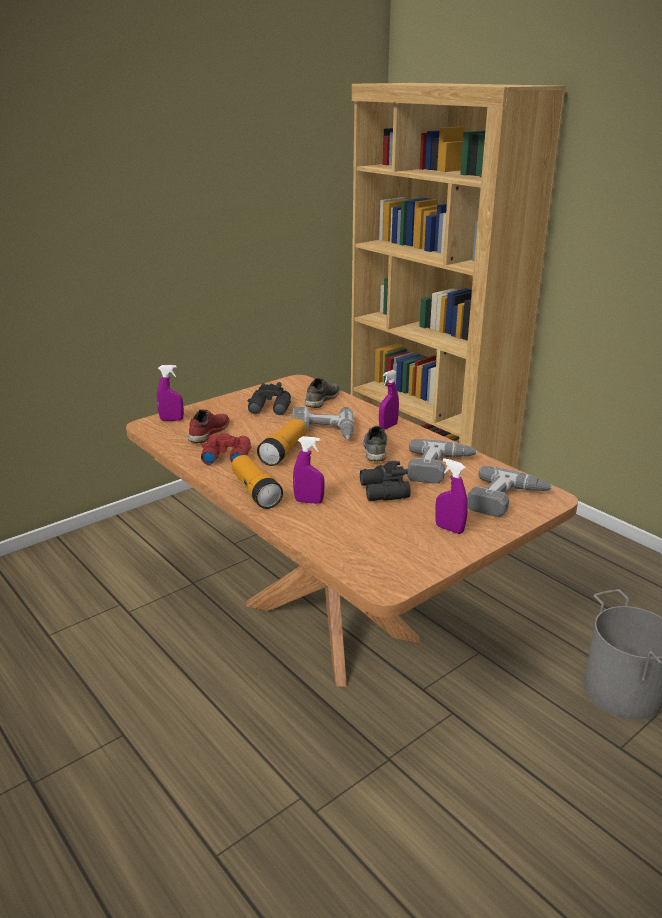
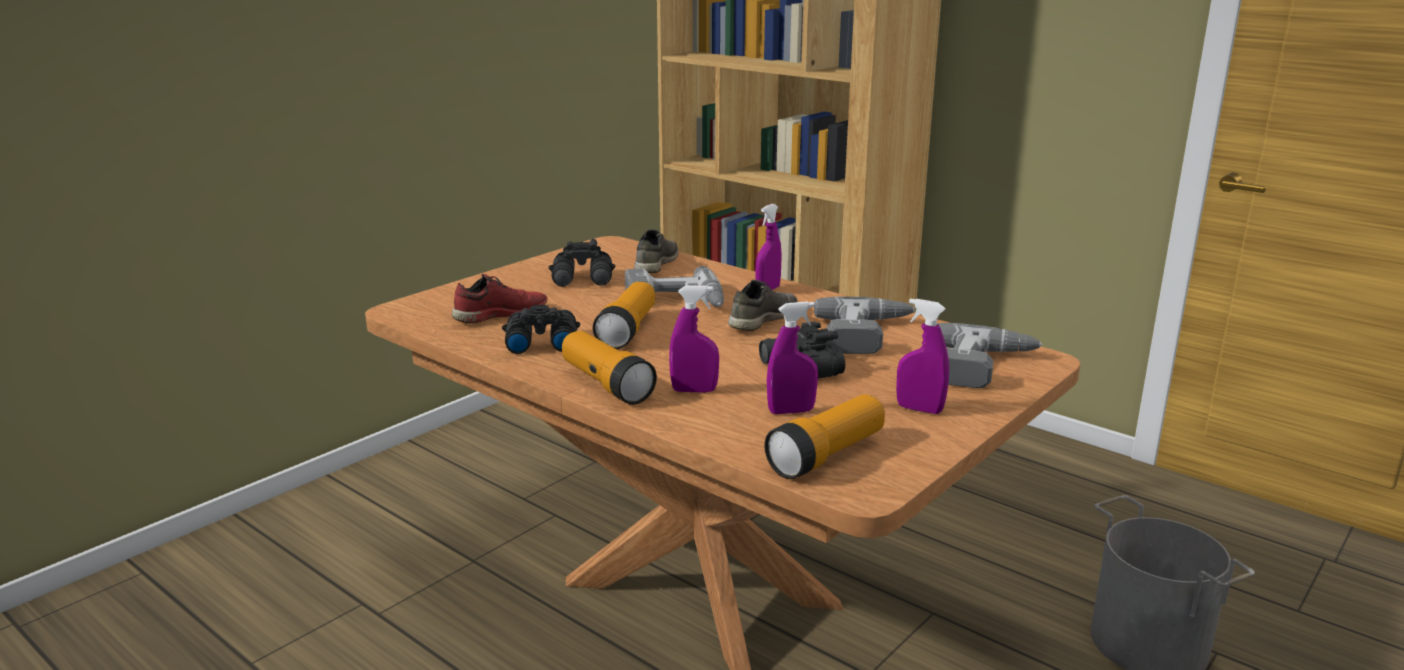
camera: 10 degrees left, 5 degrees down
purple spray bottle [157,365,184,421] -> purple spray bottle moved to [767,301,818,414]
red shoe [188,409,229,443] -> red shoe turned 45 degrees clockwise [452,274,547,323]
red binoculars [201,433,252,465] -> black binoculars [502,305,580,354]
grey shoe [363,426,387,461] -> grey shoe turned 45 degrees clockwise [728,280,798,331]
none -> flashlight [764,394,885,479]

